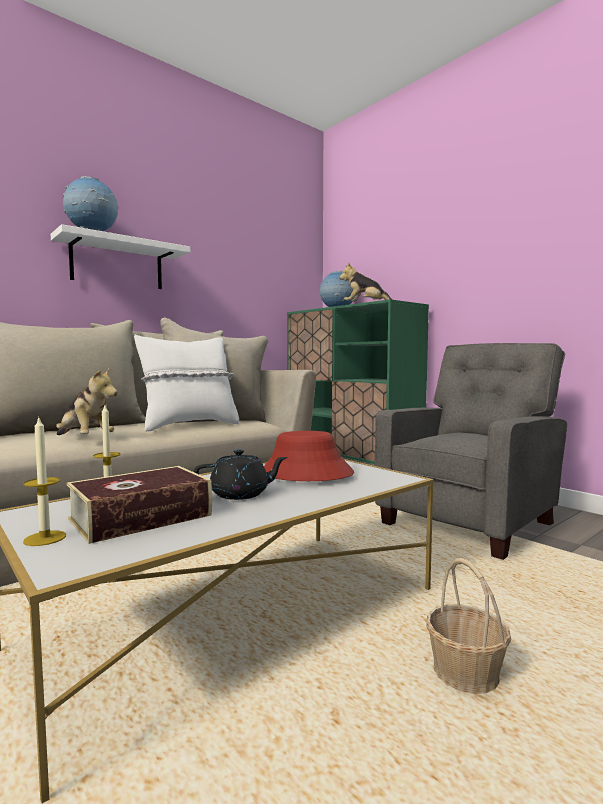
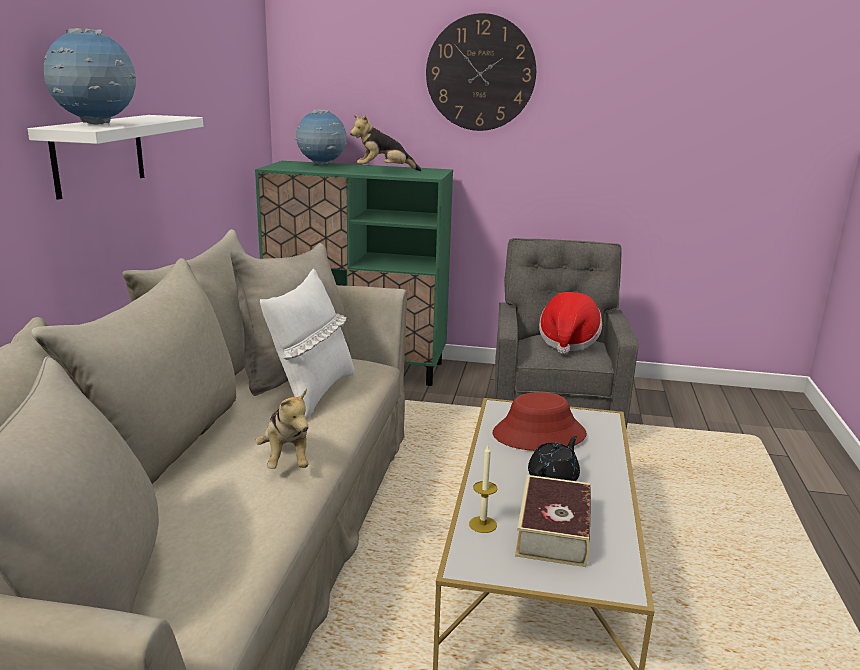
camera: 40 degrees left, 15 degrees up
candle [23,418,66,546] -> none
plush toy [56,369,118,435] -> plush toy turned 75 degrees clockwise [255,388,309,469]
basket [426,558,511,694] -> none
none -> wall clock [426,13,536,131]
none -> hat [539,292,602,354]

